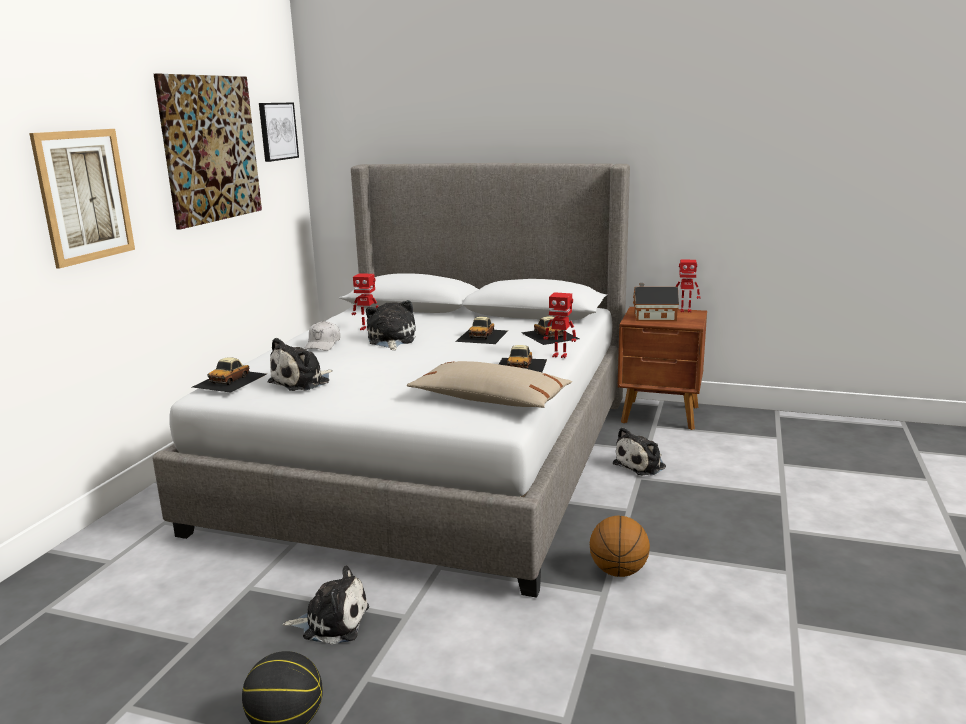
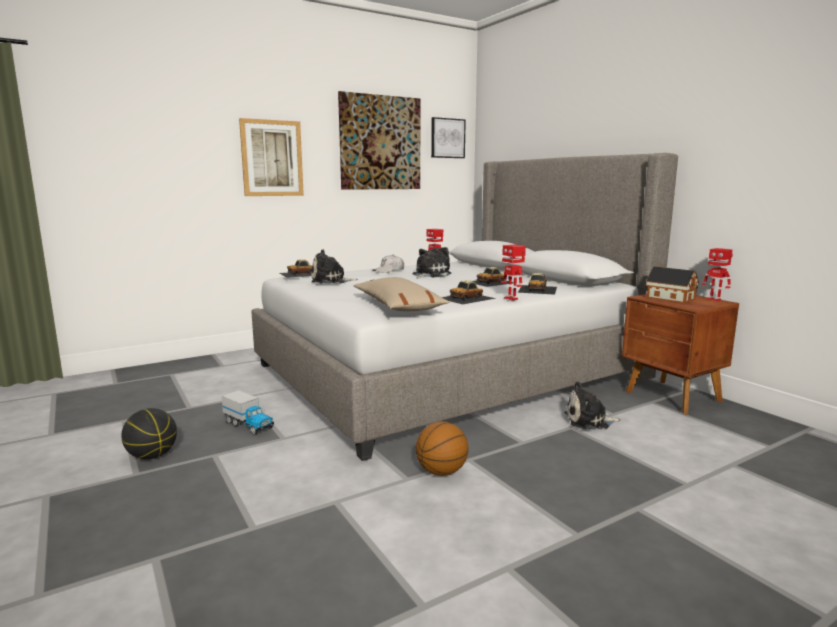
camera: 40 degrees right, 5 degrees down
plush toy [283,566,369,644] -> toy truck [222,390,274,435]

